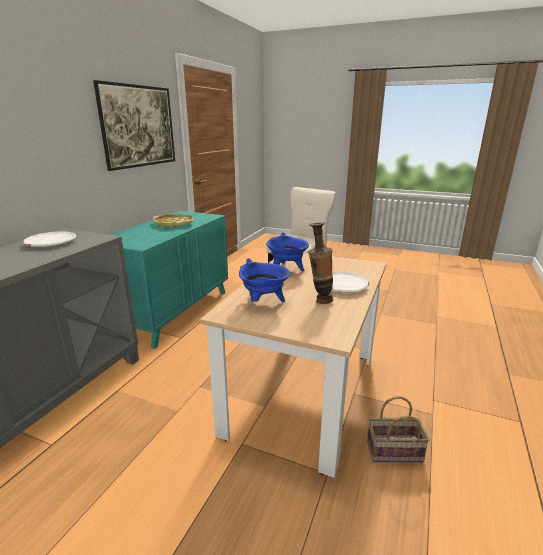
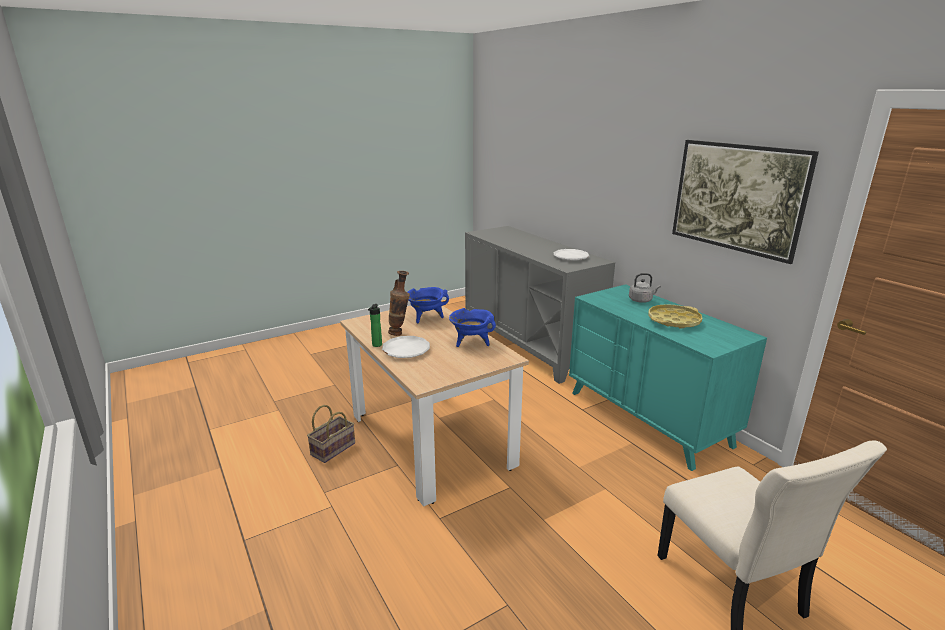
camera: 125 degrees right, 0 degrees up
none -> bottle [368,304,382,347]
none -> grey kettle [629,273,661,303]

